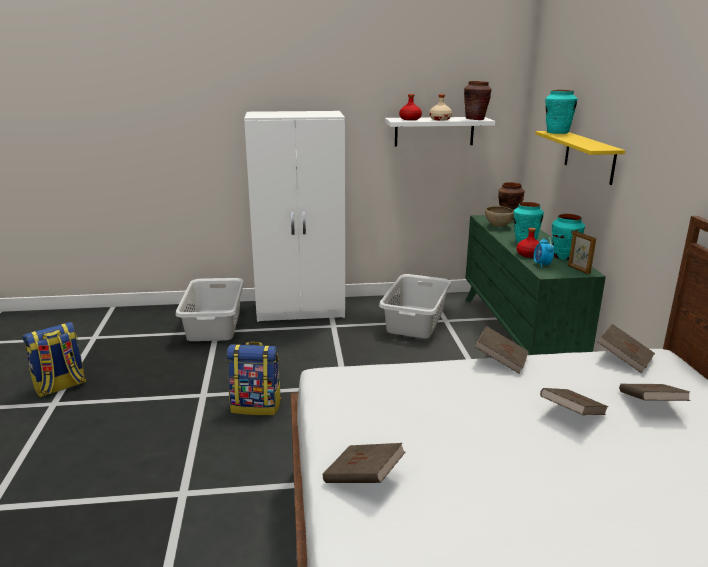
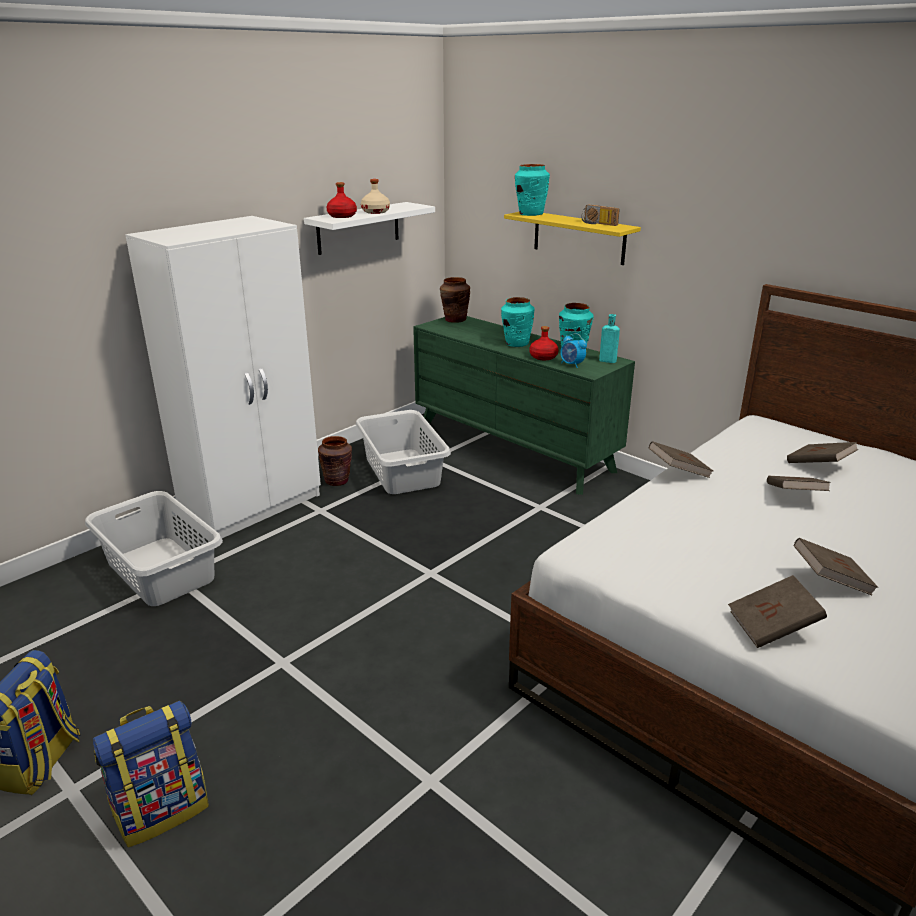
camera: 40 degrees left, 5 degrees up
backpack [226,342,281,415] -> backpack moved to [93,701,209,848]
brown vase [464,81,492,120] -> brown vase moved to [318,436,352,486]
brown bowl [485,206,514,227] -> none
picture frame [568,231,596,274] -> turquoise bottle [599,314,620,363]
brown book [598,324,655,373] -> brown book moved to [794,538,878,595]
none -> radio [581,205,620,226]

